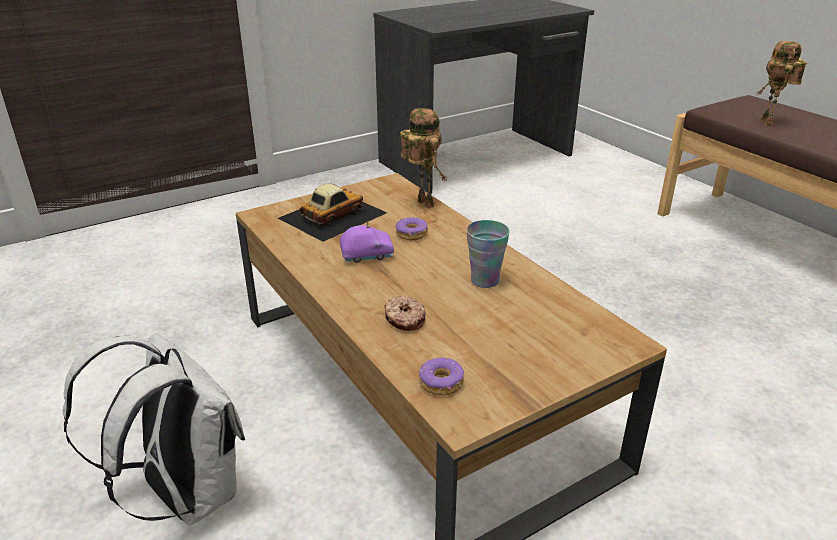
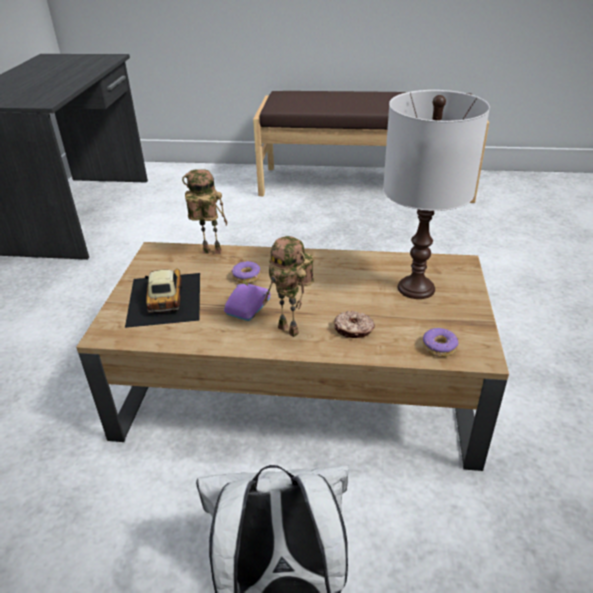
camera: 50 degrees left, 5 degrees up
cup [466,220,510,288] -> none
toy robot [756,41,807,126] -> toy robot moved to [263,236,314,337]
none -> white table lamp [383,90,490,299]

